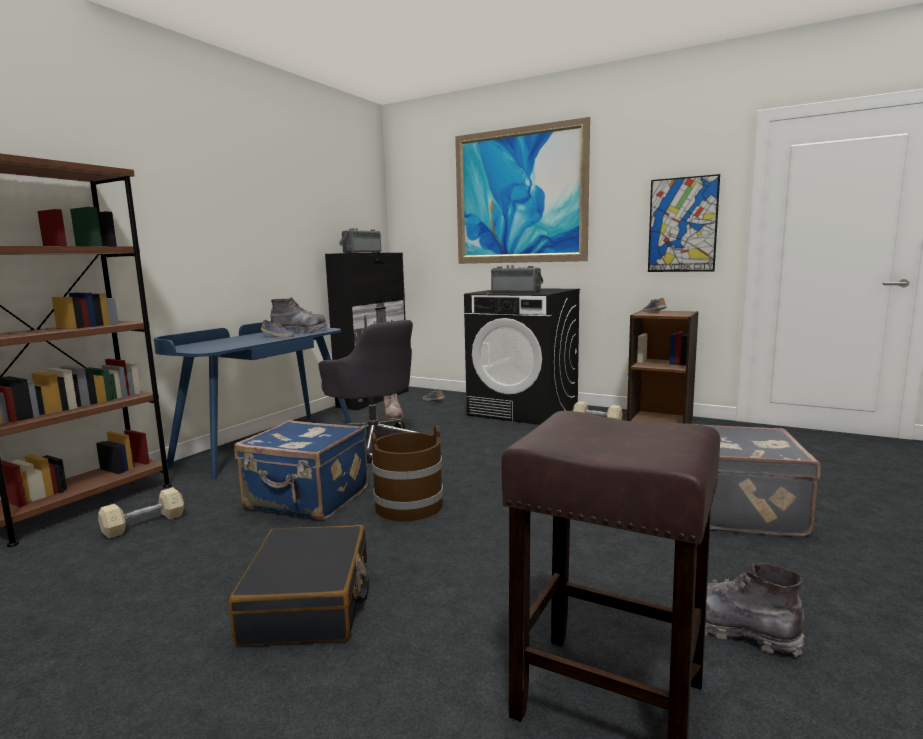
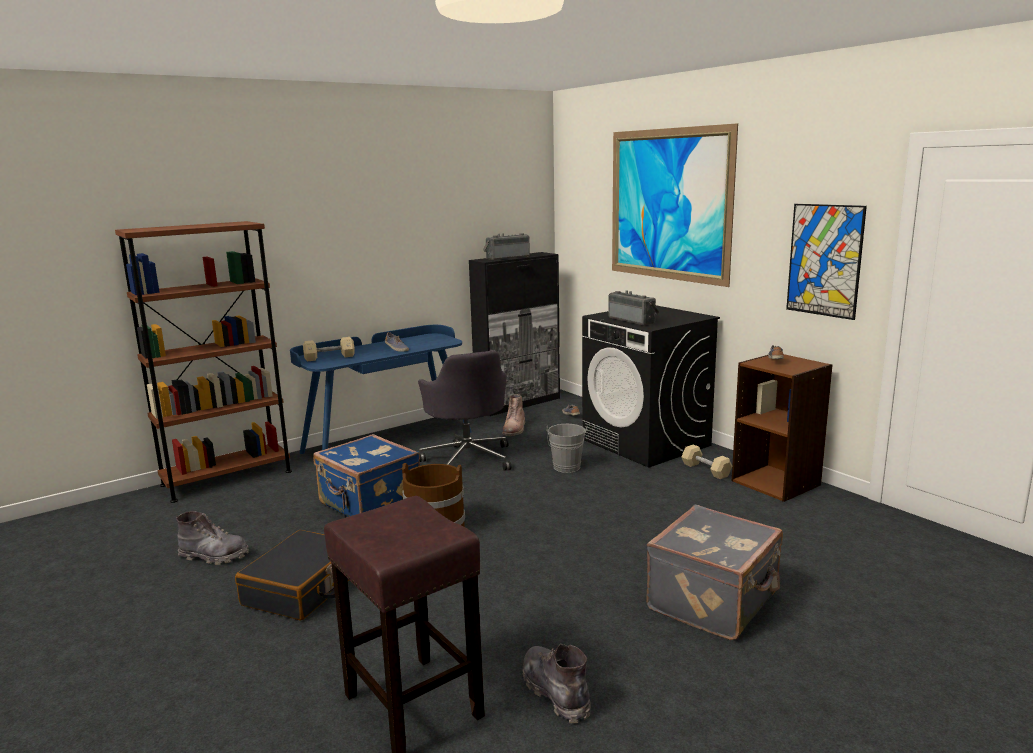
camera: 25 degrees right, 5 degrees up
beige dumbbell [98,487,184,539] -> beige dumbbell moved to [303,337,355,361]
grey boot [271,297,327,333] -> grey boot moved to [176,511,249,565]
none -> grey bucket [546,424,587,473]

